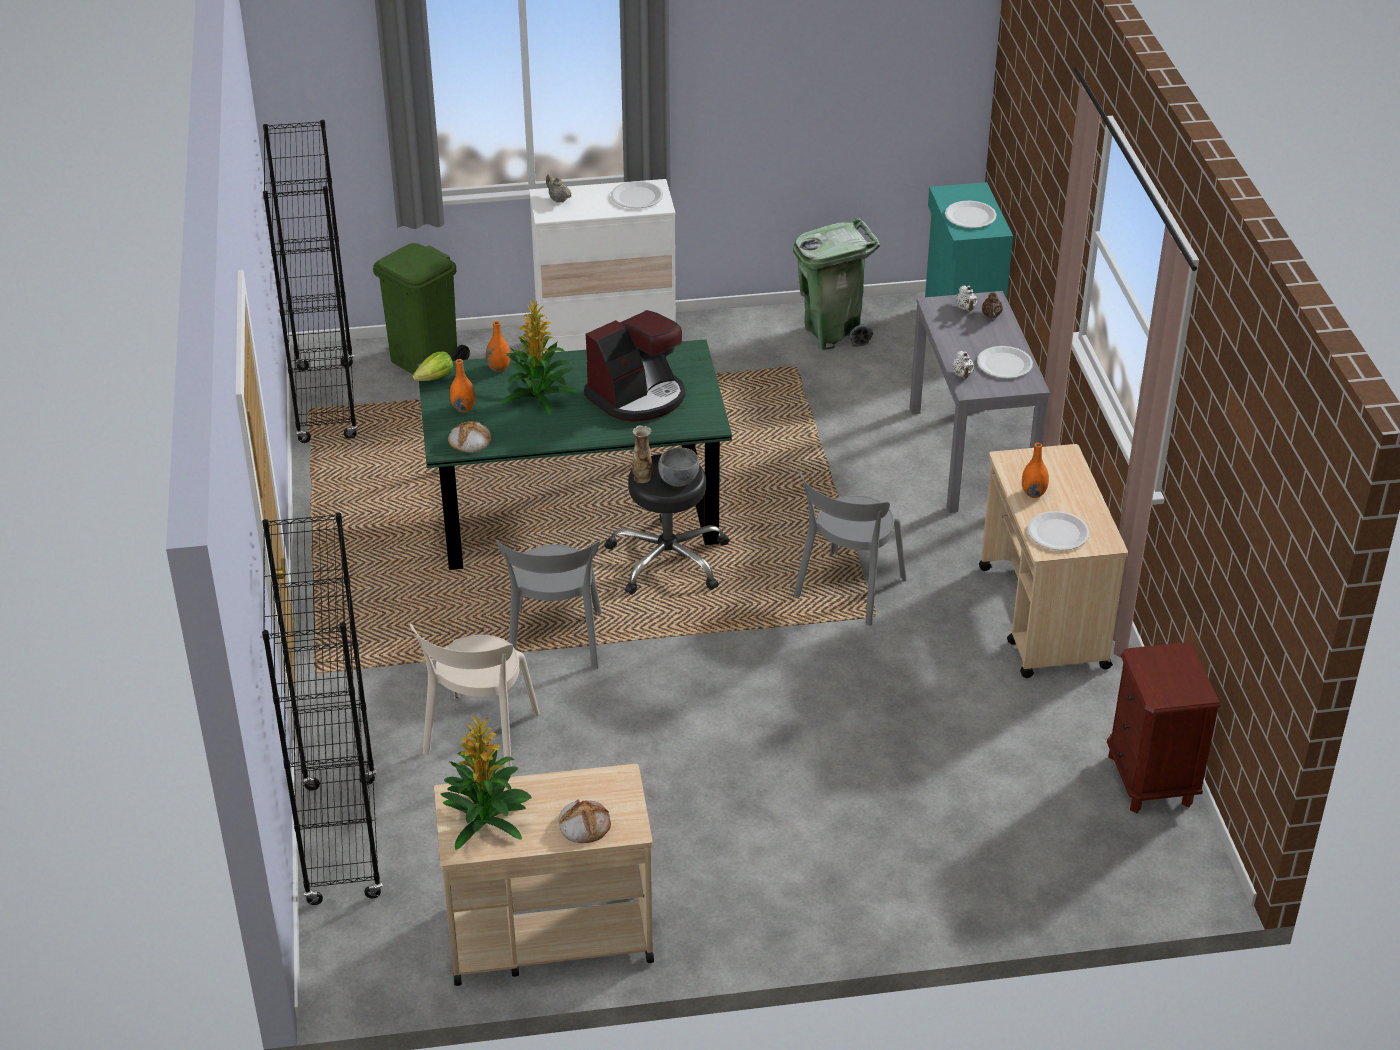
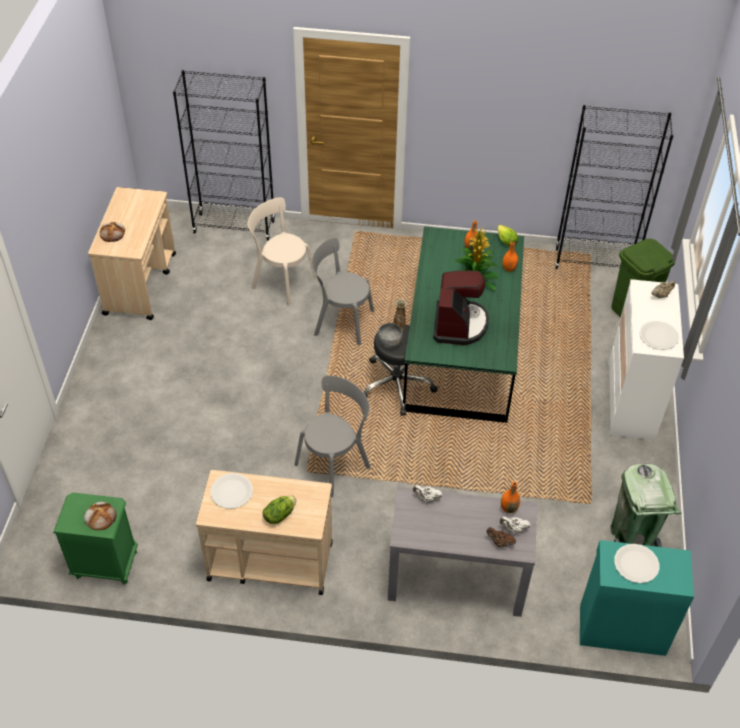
camera: 105 degrees right, 10 degrees up
potted plant [440,715,532,850] -> none
bread [448,421,491,453] -> bread moved to [84,502,117,530]
coffee machine [584,310,686,422] -> coffee machine turned 150 degrees counterclockwise [433,271,489,345]
grey chair [794,471,907,626] -> grey chair turned 90 degrees clockwise [295,375,371,498]
white plate [977,346,1033,378] -> none
orange vase [1022,443,1049,498] -> orange vase moved to [501,482,520,513]
brown nightstand [1107,642,1220,813] -> green nightstand [53,492,138,585]
none -> lettuce [262,495,296,524]

